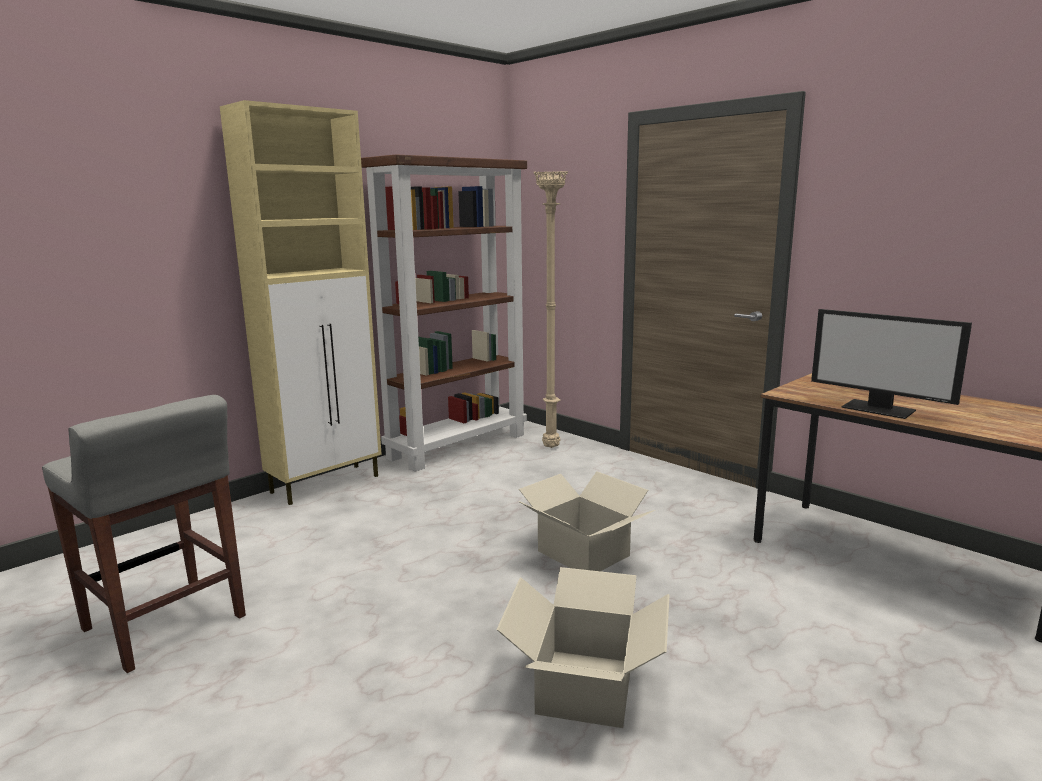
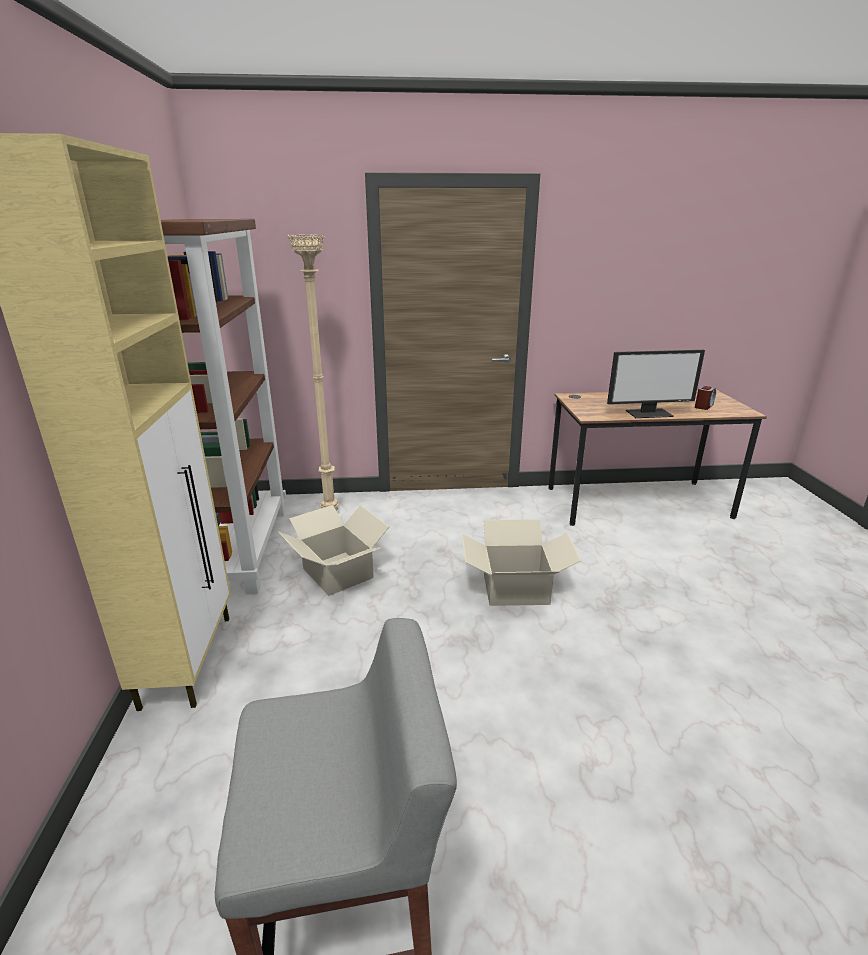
camera: 50 degrees left, 10 degrees up
cardboard box [496,567,670,728] -> cardboard box moved to [278,505,389,596]
none -> alarm clock [695,386,716,410]

